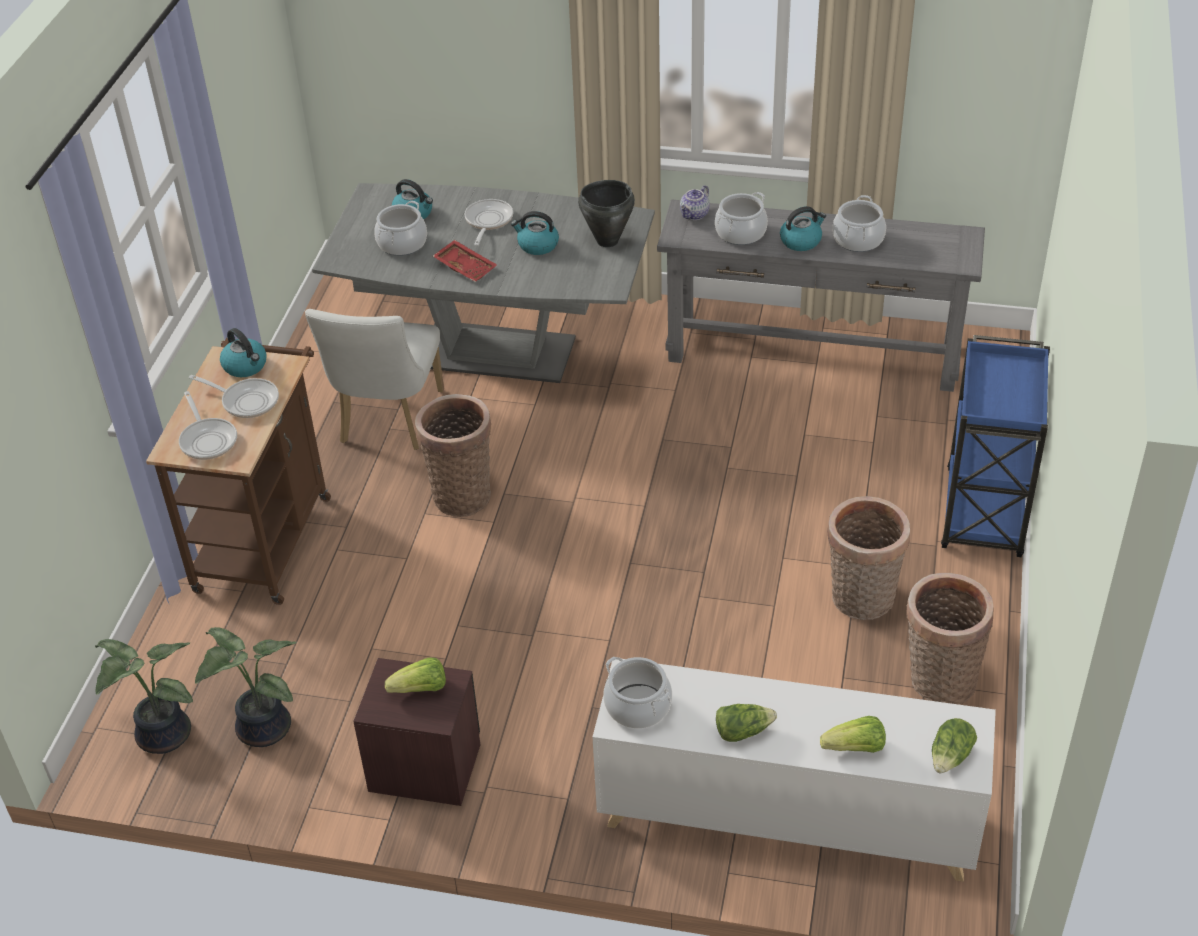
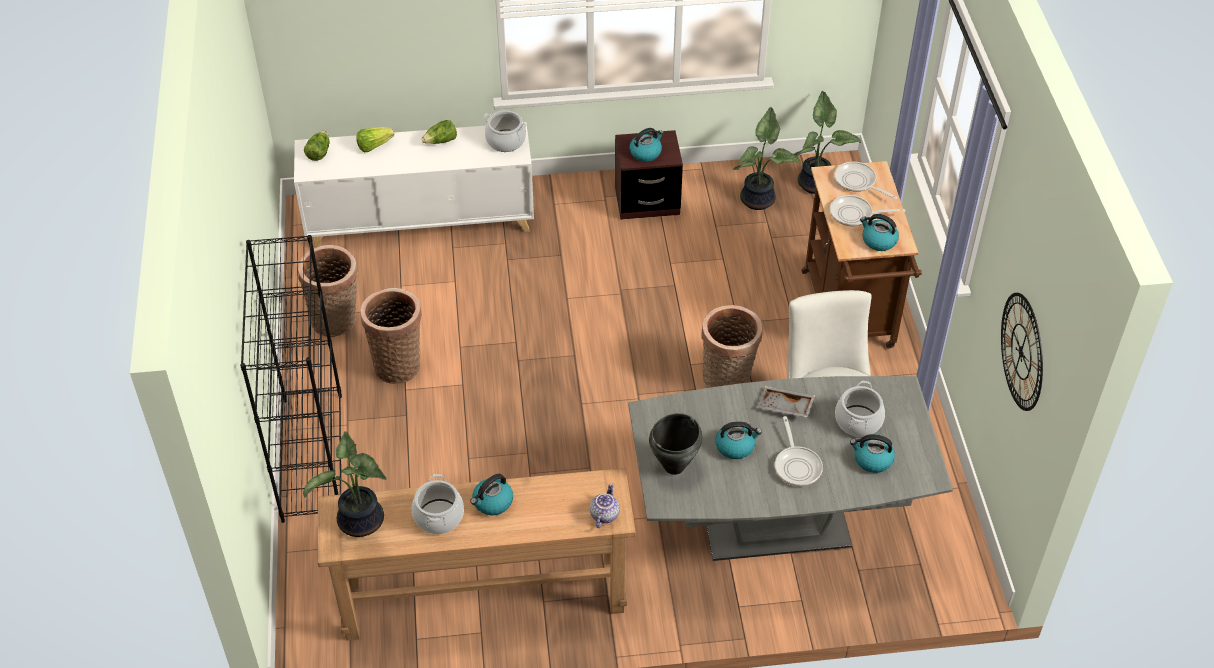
camera: 160 degrees right, 5 degrees up
lettuce [385,657,446,693] -> kettle [629,128,664,162]
red tray [433,240,497,282] -> grey tray [756,386,816,417]
grey console table [657,200,985,392] -> brown console table [317,468,636,641]
cooking pot [715,192,768,245] -> none
blue cart [941,335,1050,557] -> black bookcase [240,235,342,523]
none -> potted plant [303,431,387,537]
none -> wall clock [1001,293,1043,411]

